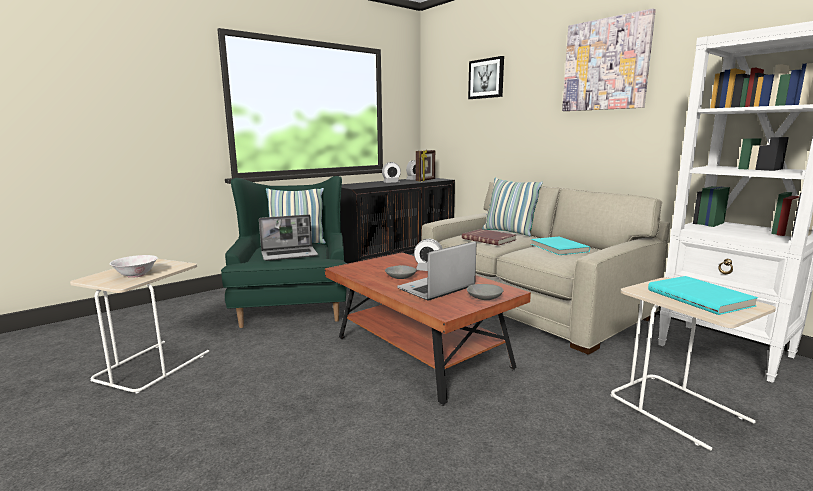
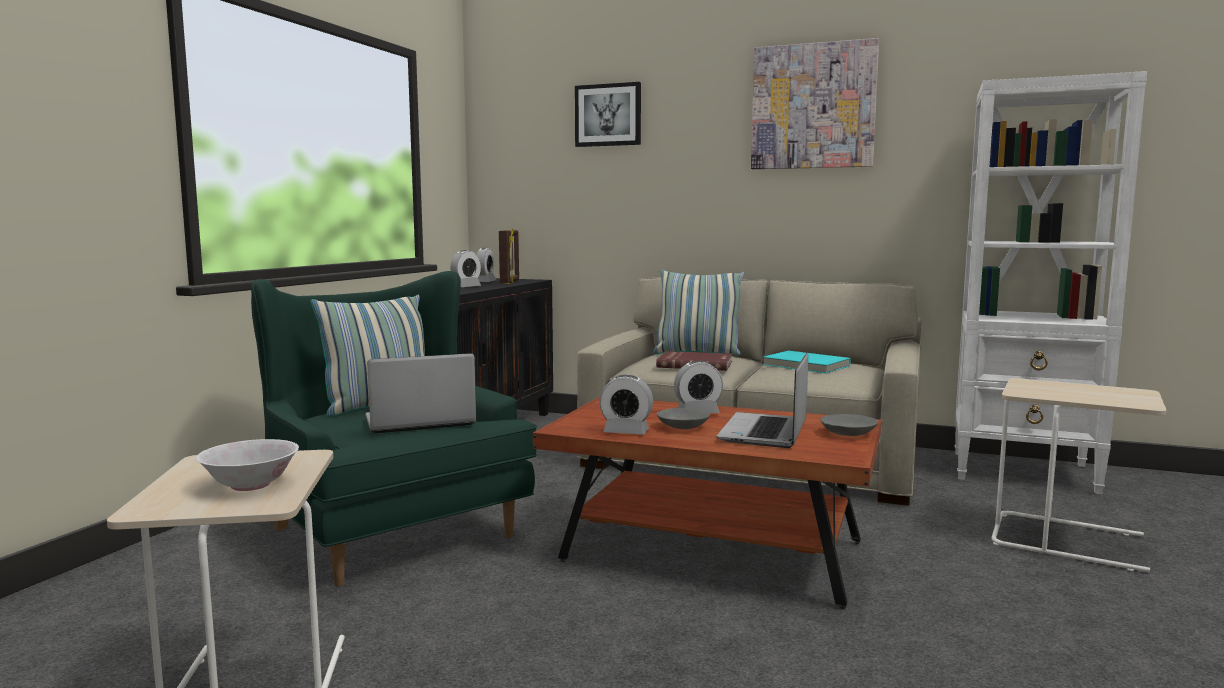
camera: 30 degrees left, 5 degrees down
laptop [259,215,318,261] -> laptop turned 150 degrees counterclockwise [365,353,476,433]
turquoise book [648,276,758,315] -> none
none -> alarm clock [599,375,653,435]

